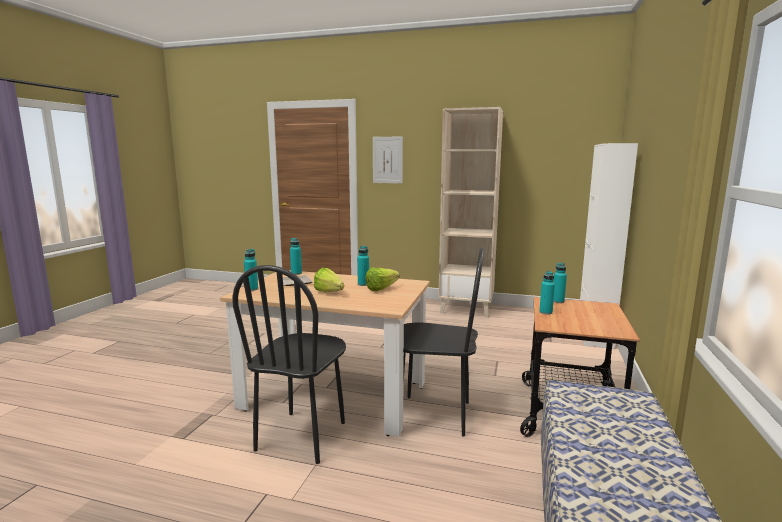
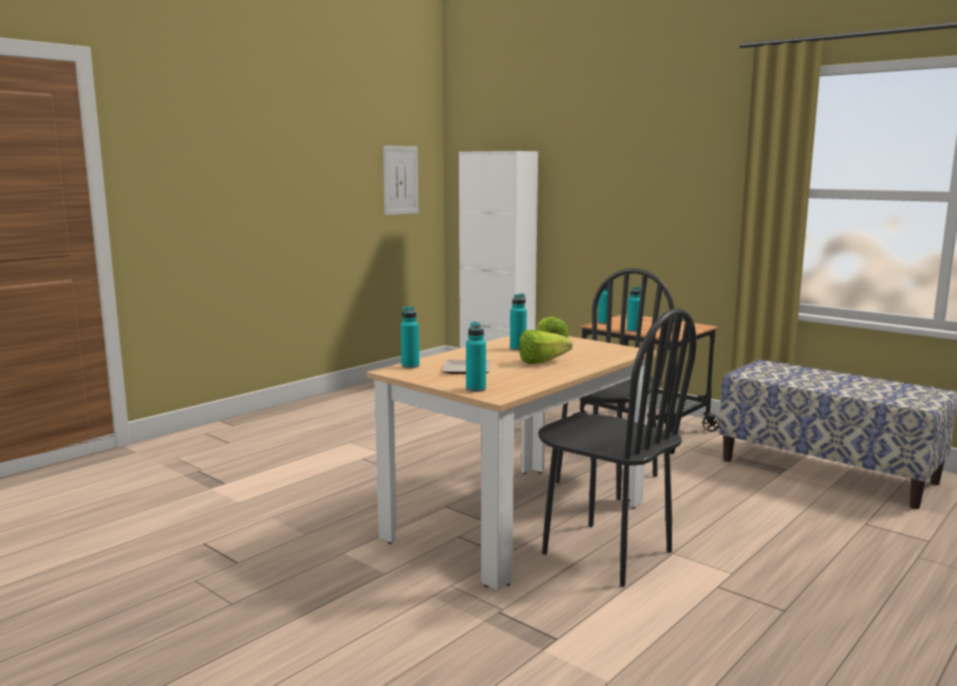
camera: 65 degrees left, 0 degrees up
picture [373,136,403,183] -> picture moved to [383,146,418,215]
beige bookcase [438,107,503,318] -> none

